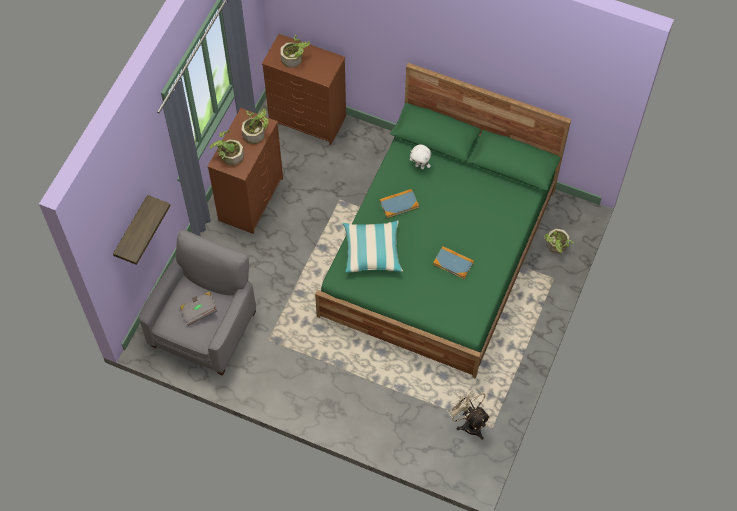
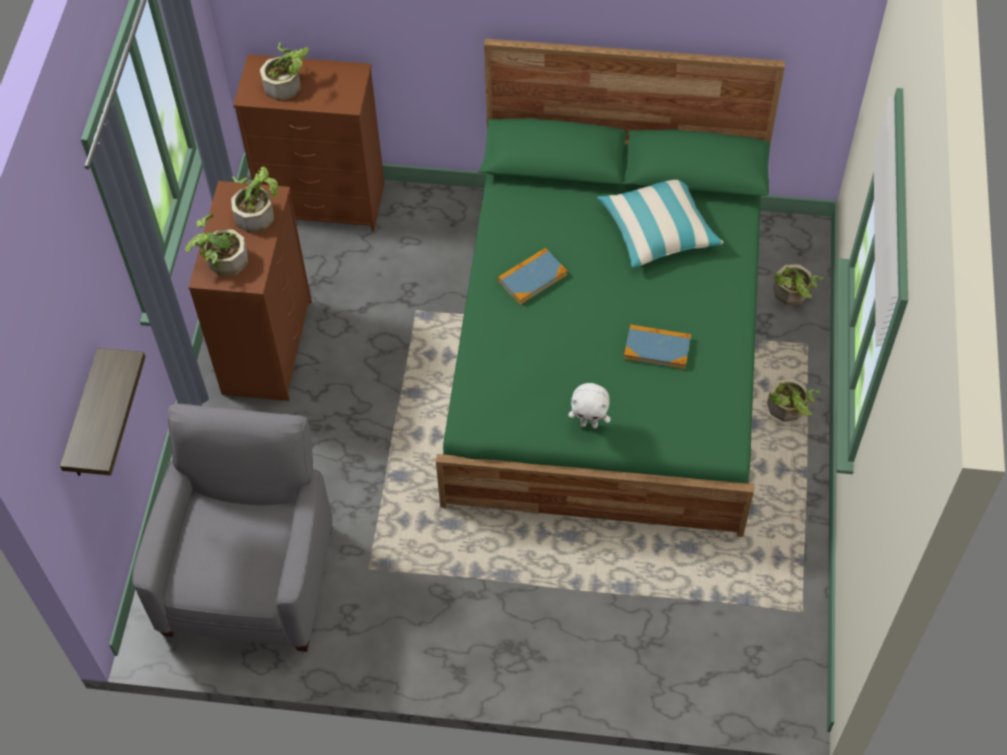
camera: 15 degrees left, 5 degrees down
grey book [180,291,218,326] -> none
pillow [342,221,403,273] -> pillow moved to [597,180,724,268]
white plush toy [410,144,431,169] -> white plush toy moved to [568,383,610,428]
beige fan [447,387,490,440] -> none
none -> potted plant [767,378,820,422]

